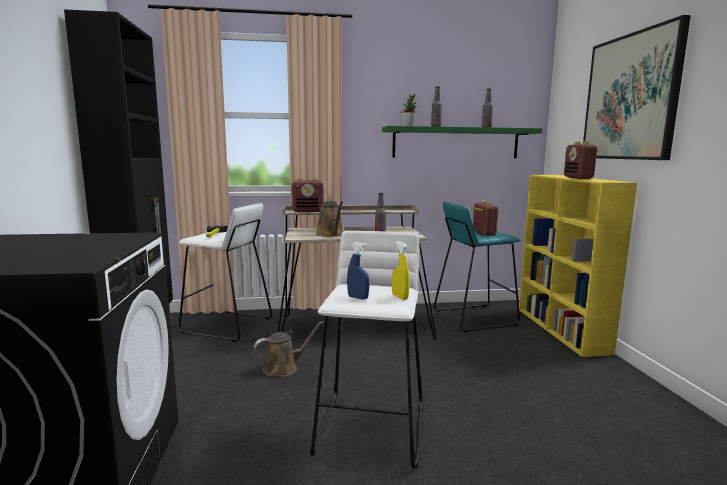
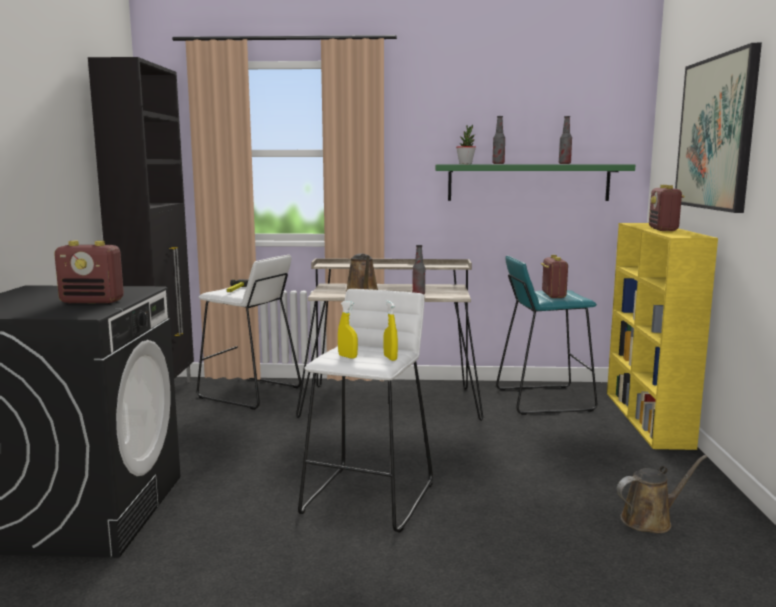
camera: 10 degrees right, 0 degrees up
brown watering can [254,321,324,377] -> brown watering can moved to [617,455,707,533]
radio [291,178,324,212] -> radio moved to [54,241,124,304]
blue spray bottle [347,242,369,299] -> yellow spray bottle [338,301,358,359]

